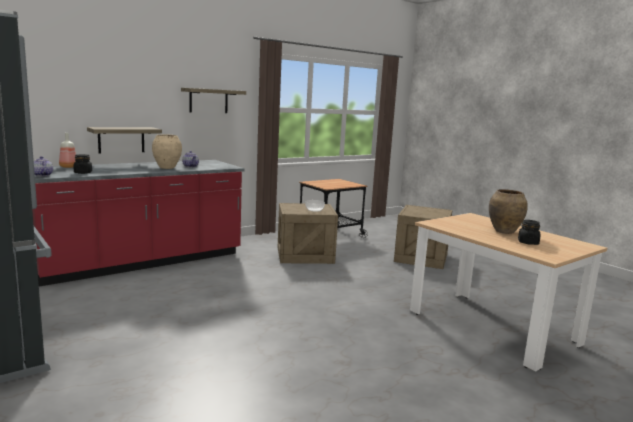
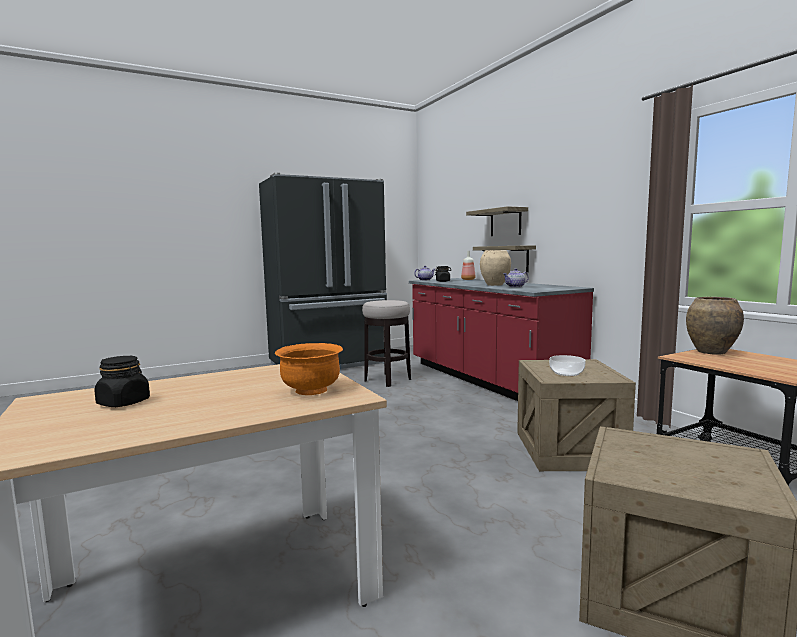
camera: 100 degrees right, 5 degrees down
shelf [181,88,246,113] -> shelf moved to [466,206,528,236]
brown vase [489,189,528,234] -> brown vase moved to [686,297,744,355]
none -> orange bowl [275,343,343,395]
none -> stool [362,300,411,387]

